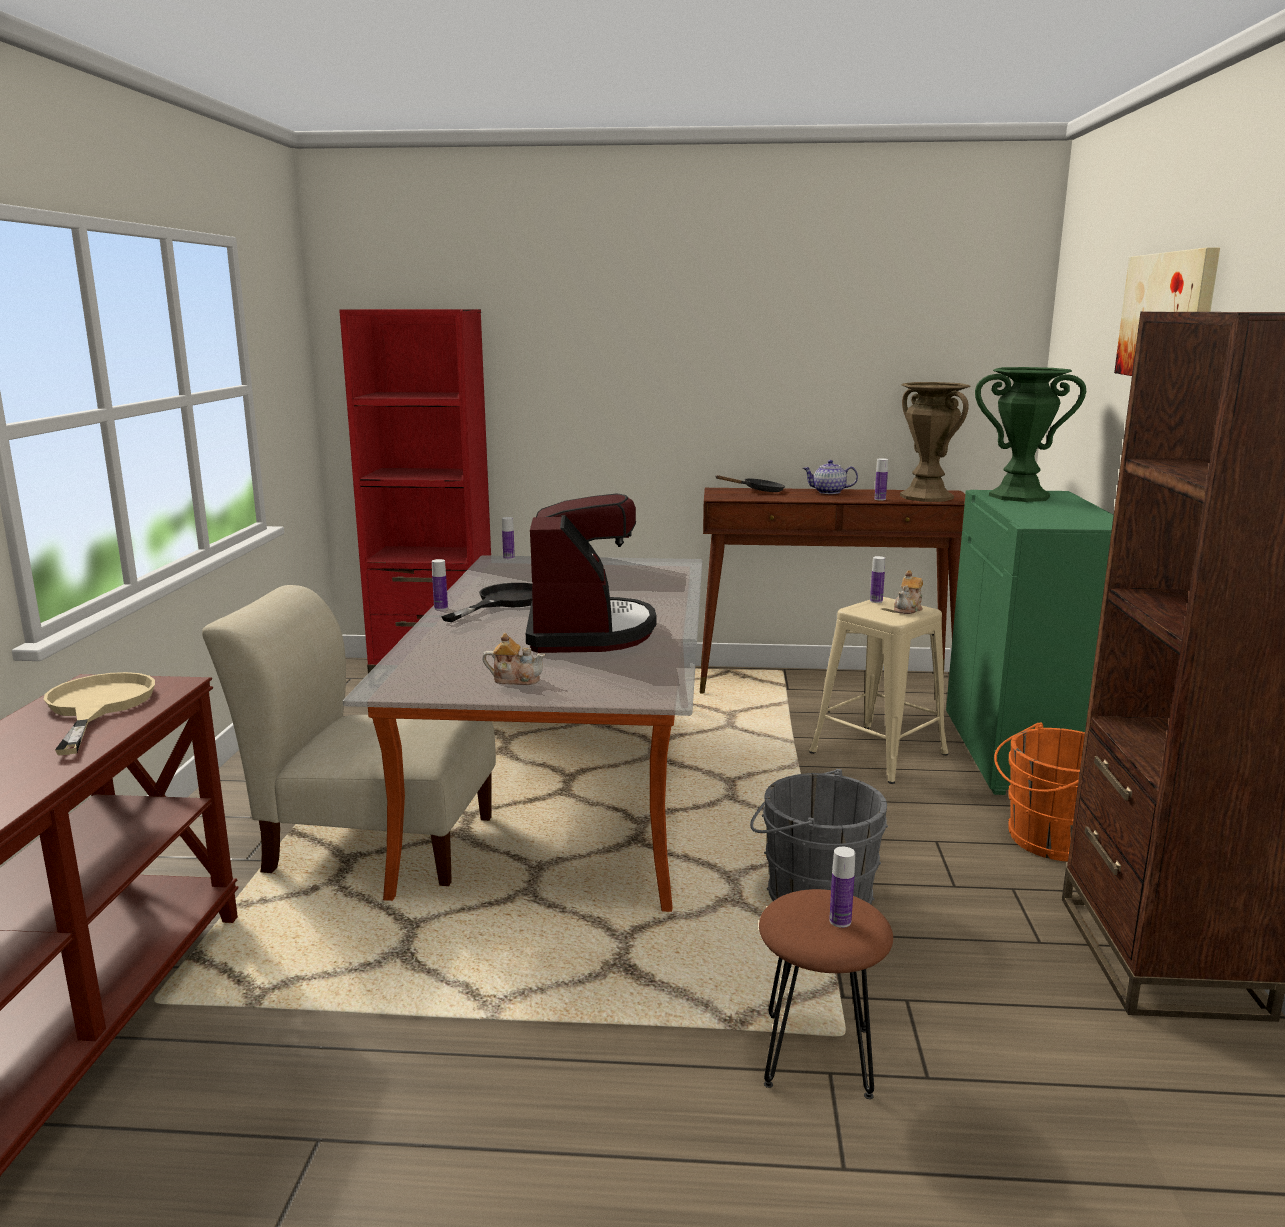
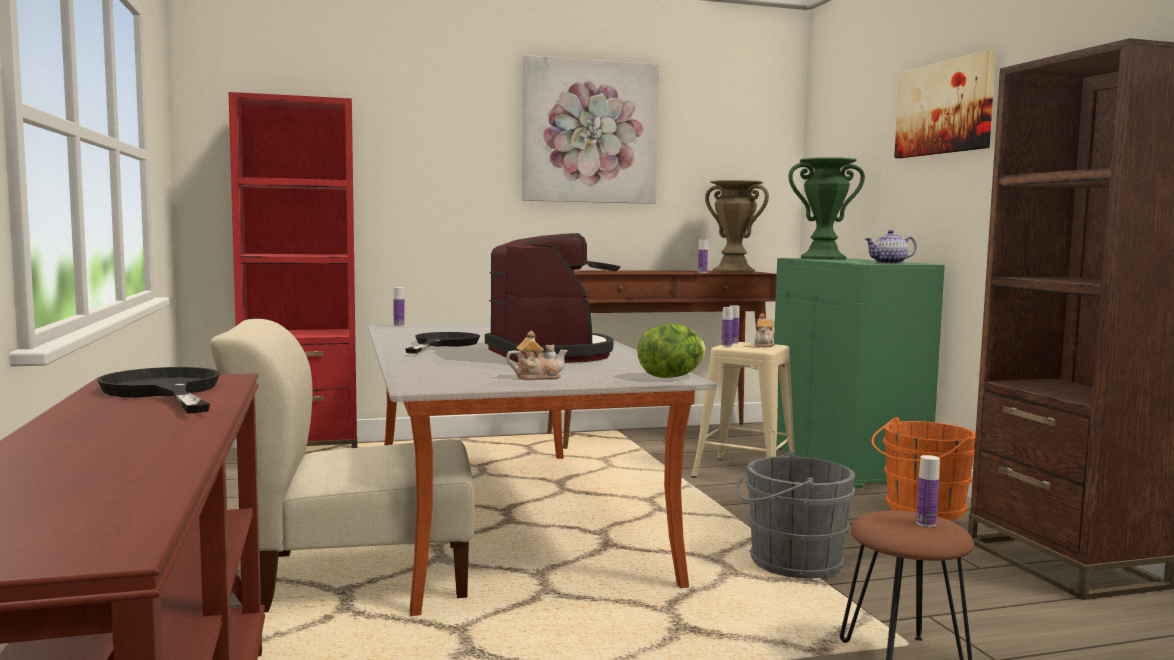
camera: 20 degrees left, 10 degrees down
beige frying pan [43,672,155,755] -> black frying pan [97,367,220,414]
bottle [432,559,448,610] -> bottle moved to [722,307,733,347]
teapot [803,460,858,494] -> teapot moved to [865,230,917,264]
none -> picture [522,55,659,204]
none -> lettuce [637,324,706,378]

